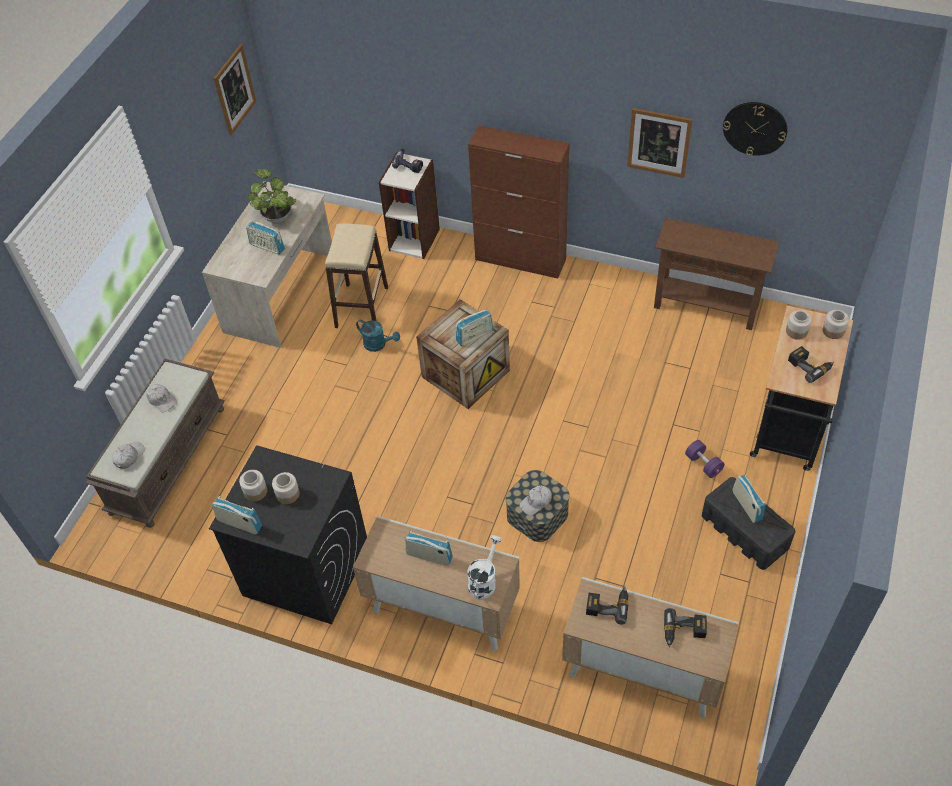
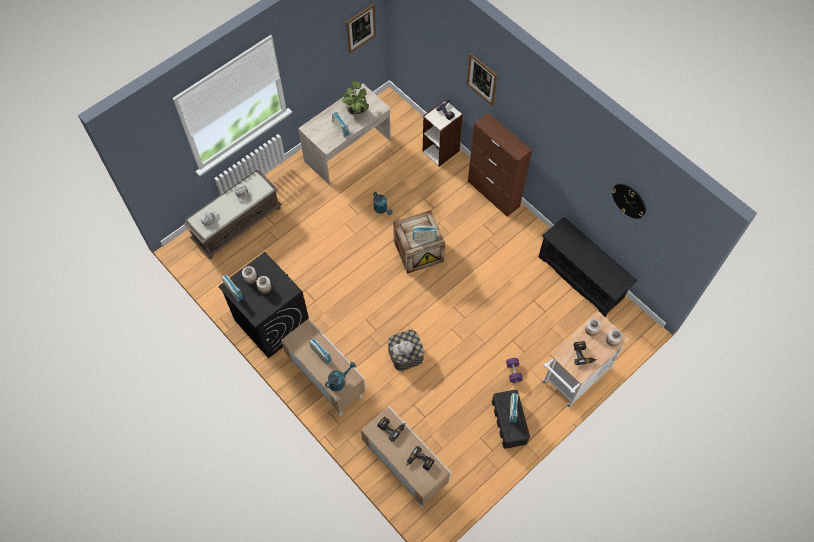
camera: 25 degrees right, 10 degrees up
beige stool [325,224,388,328] -> none
white watering can [467,535,502,599] -> turquoise watering can [325,362,356,391]
picture [627,108,693,178] -> picture moved to [467,53,498,106]
brown console table [654,218,779,330] -> black shoe rack [538,217,637,317]
black cart [750,306,853,471] -> white cart [542,311,630,407]

